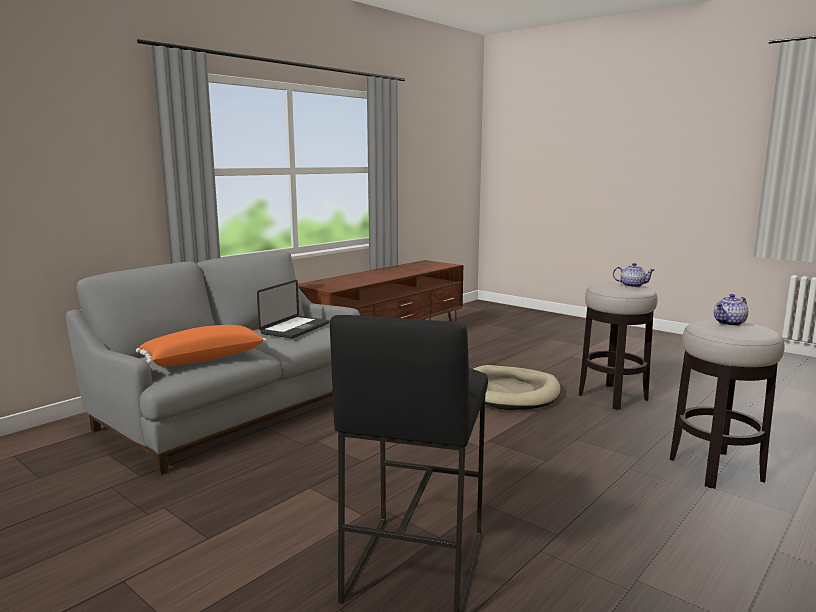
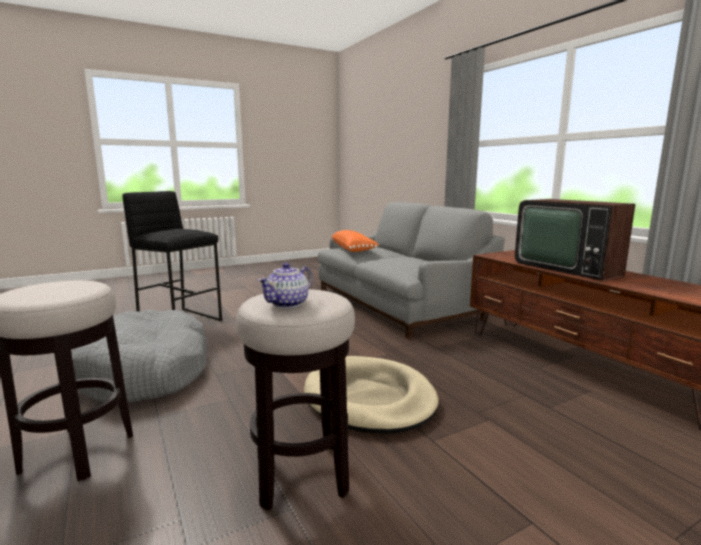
camera: 110 degrees right, 0 degrees up
laptop [257,280,330,338] -> none
teapot [714,294,748,326] -> none
none -> grey dog bed [72,310,207,403]
none -> television [515,199,635,281]

